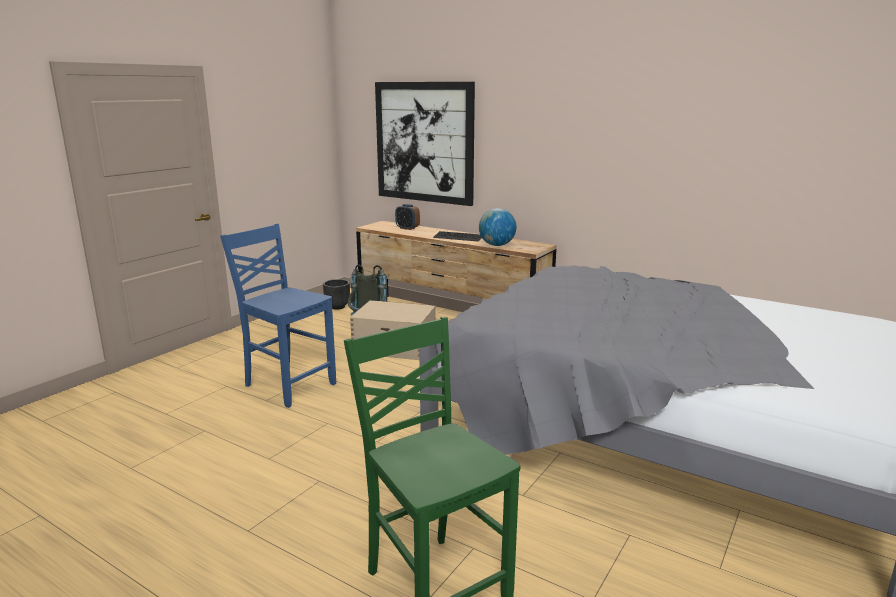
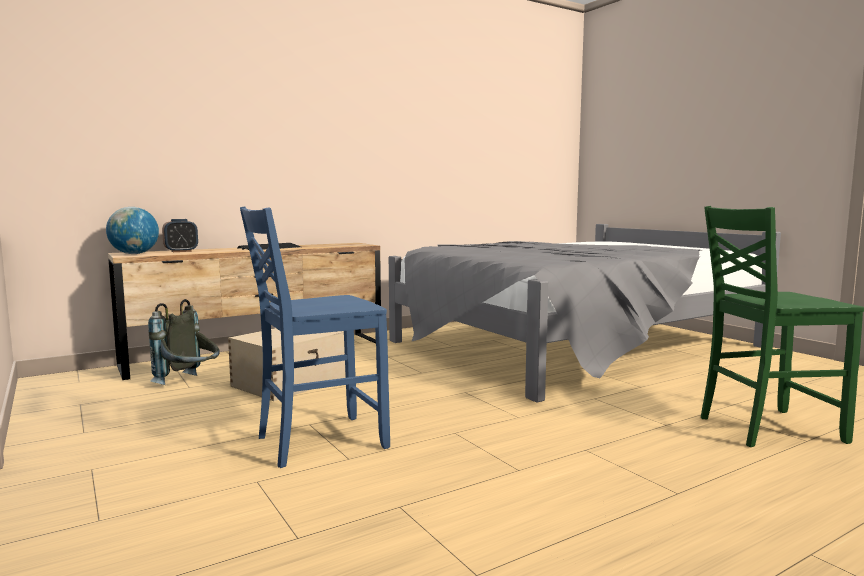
camera: 65 degrees left, 10 degrees down
black planter [323,279,350,310] -> none
picture [375,82,475,206] -> none
globe [479,208,516,246] -> globe moved to [106,207,159,254]

